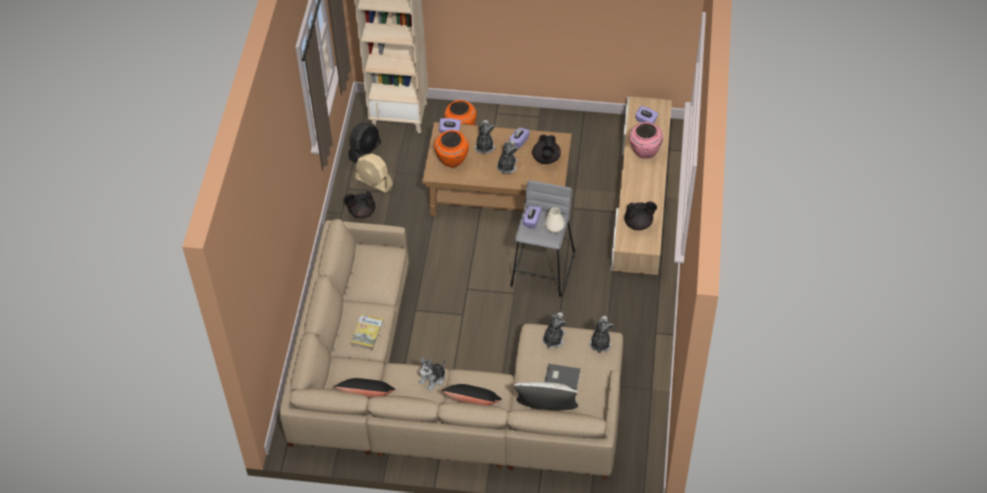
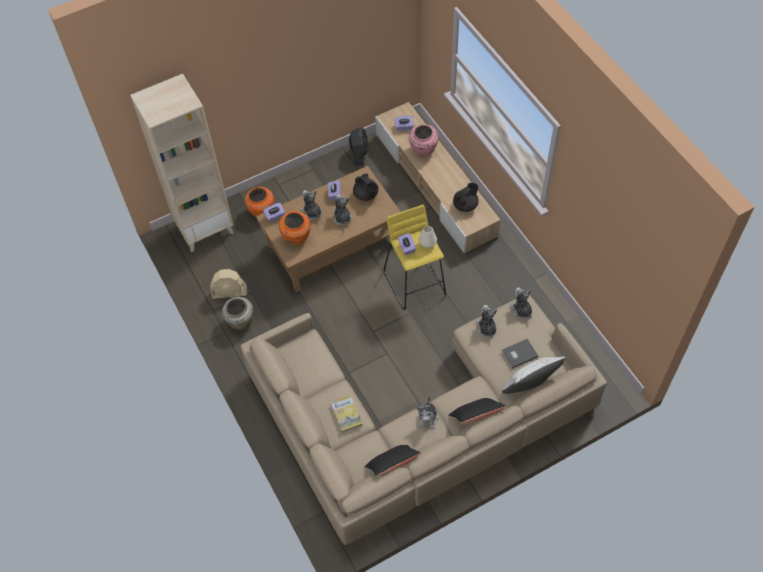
camera: 35 degrees left, 5 degrees up
black teapot [344,191,376,219] -> beige vase [222,297,254,330]
black fan [349,123,381,163] -> black fan moved to [349,127,368,166]
grey stool [510,180,575,297] -> yellow stool [384,205,446,310]

